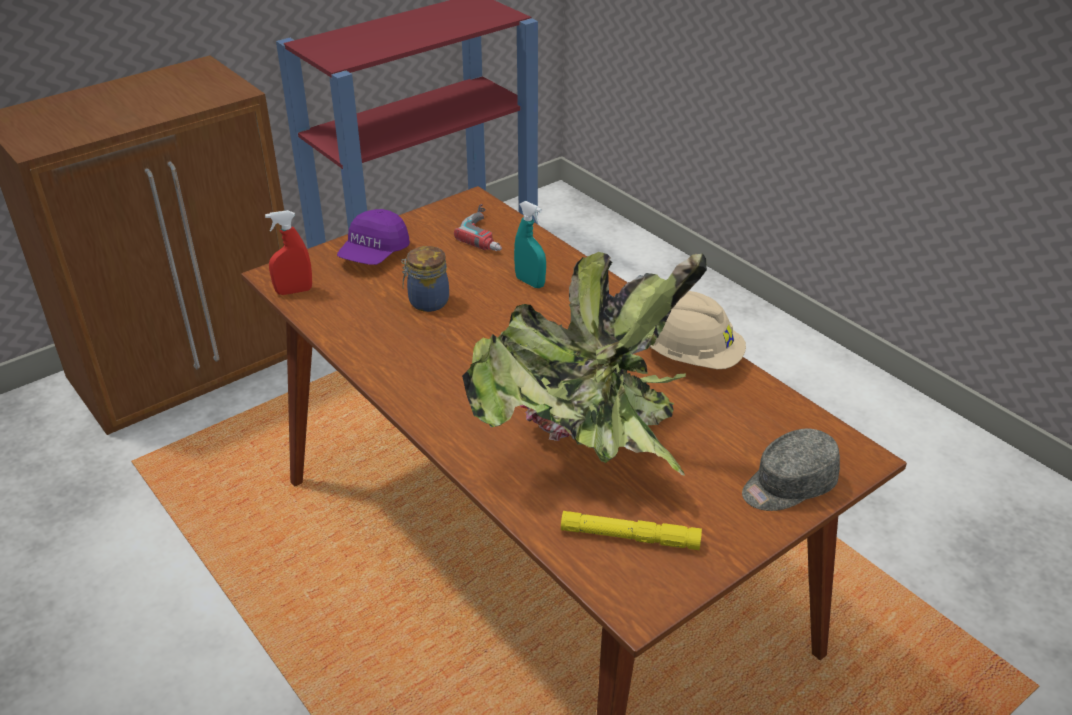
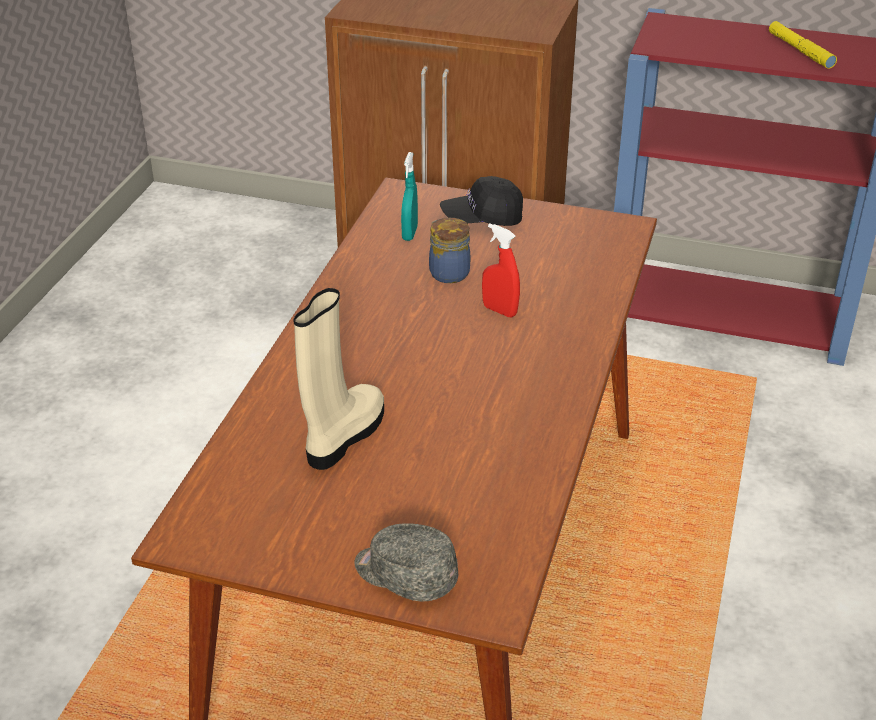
camera: 55 degrees right, 0 degrees up
red spray bottle [265,210,312,295] -> red spray bottle moved to [482,224,520,317]
purple cap [337,209,410,265] -> black cap [440,176,523,226]
power drill [454,204,502,251] -> none
potted plant [462,252,707,476] -> beige boot [294,288,384,470]
turquoise spray bottle [514,201,546,288] -> turquoise spray bottle moved to [401,152,418,241]
yellow flashlight [561,511,702,550] -> yellow flashlight moved to [769,21,837,69]
beige hard hat [650,291,746,369] -> none

